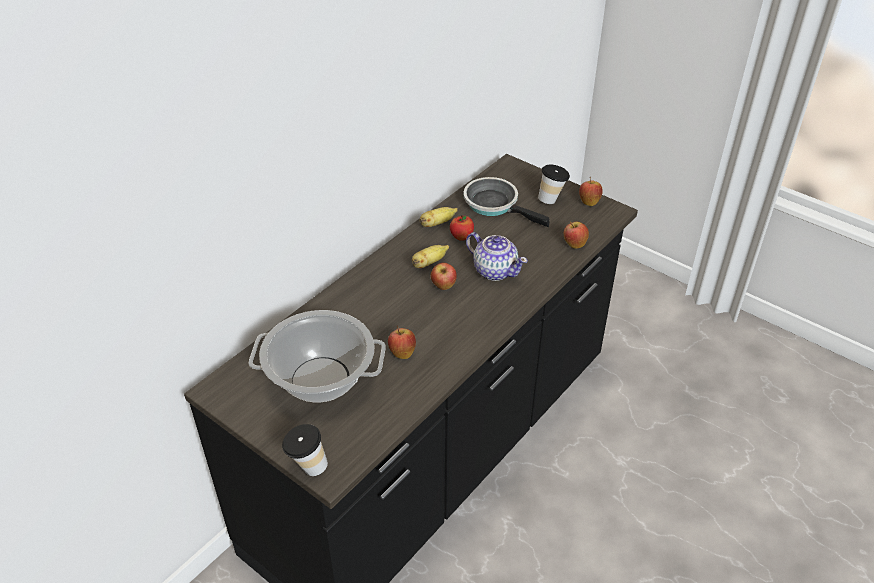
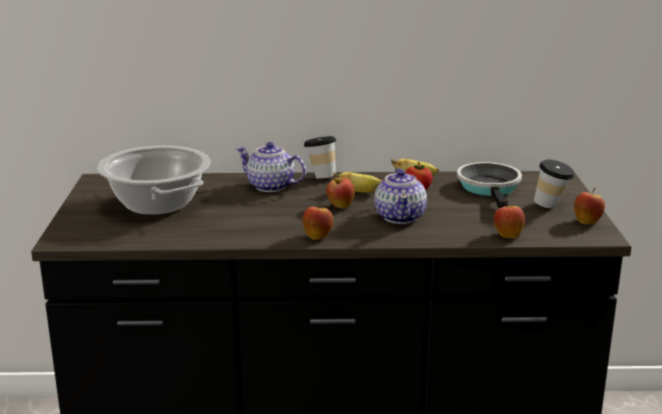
camera: 50 degrees right, 20 degrees down
cup [282,424,328,476] -> cup moved to [304,136,336,179]
apple [388,325,416,359] -> apple moved to [303,201,333,240]
none -> teapot [236,142,306,192]

